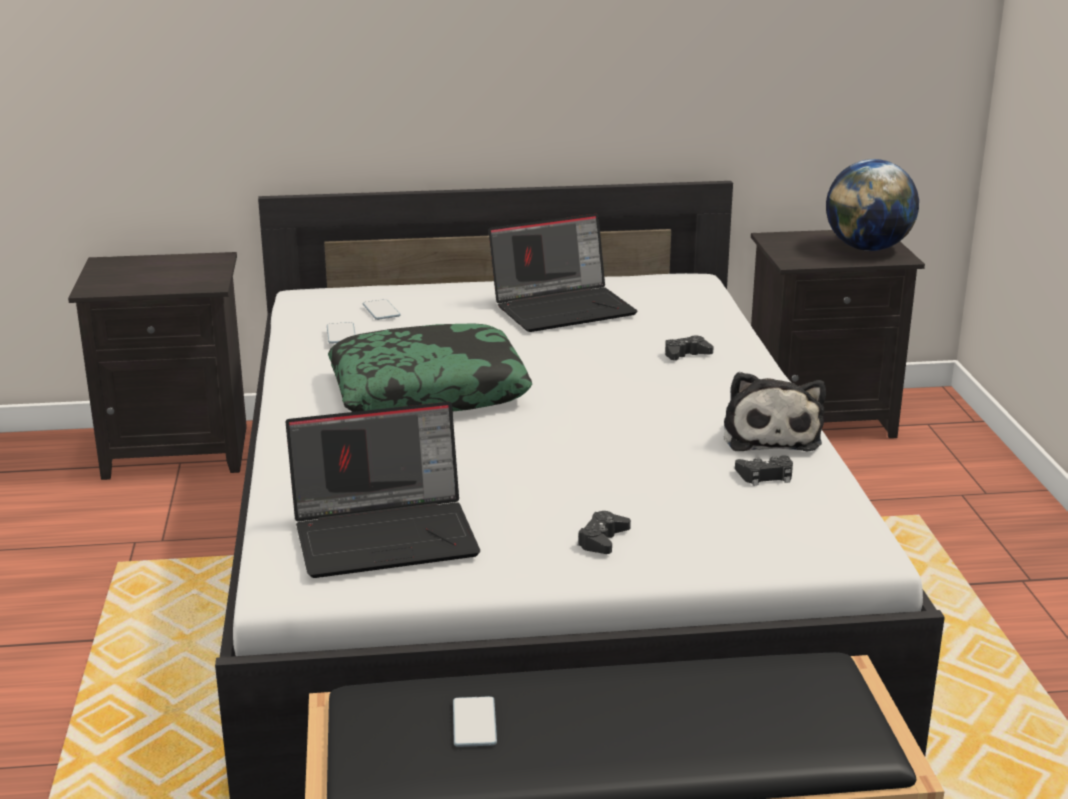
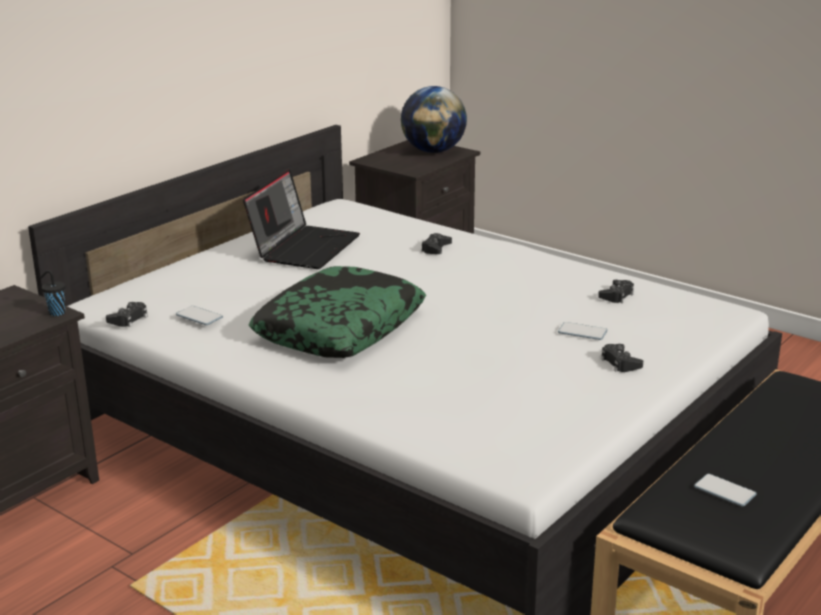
camera: 45 degrees left, 0 degrees up
laptop [286,402,480,578] -> none
phone [363,299,401,320] -> phone moved to [558,322,607,340]
plush toy [724,372,826,452] -> none
none -> black cup [40,270,65,316]
none -> black game controller [106,302,148,327]

